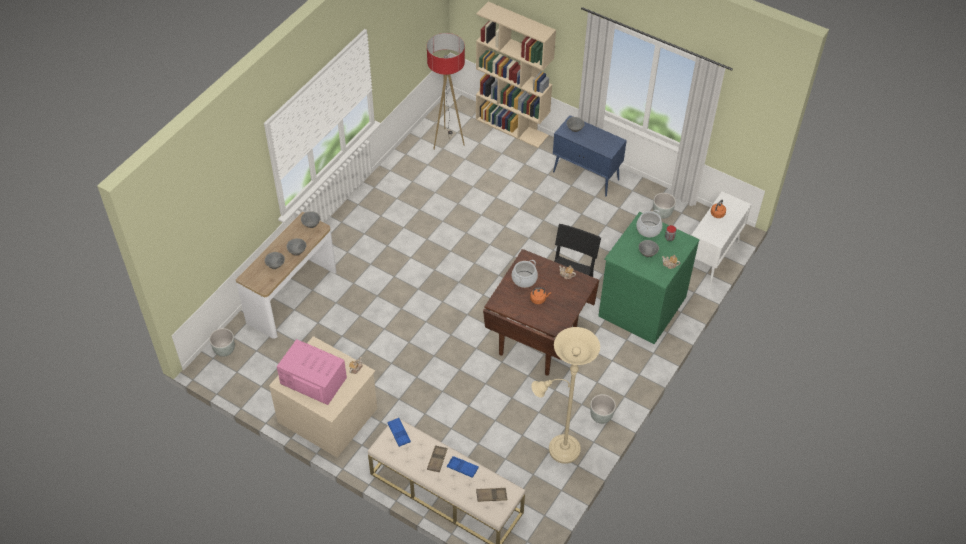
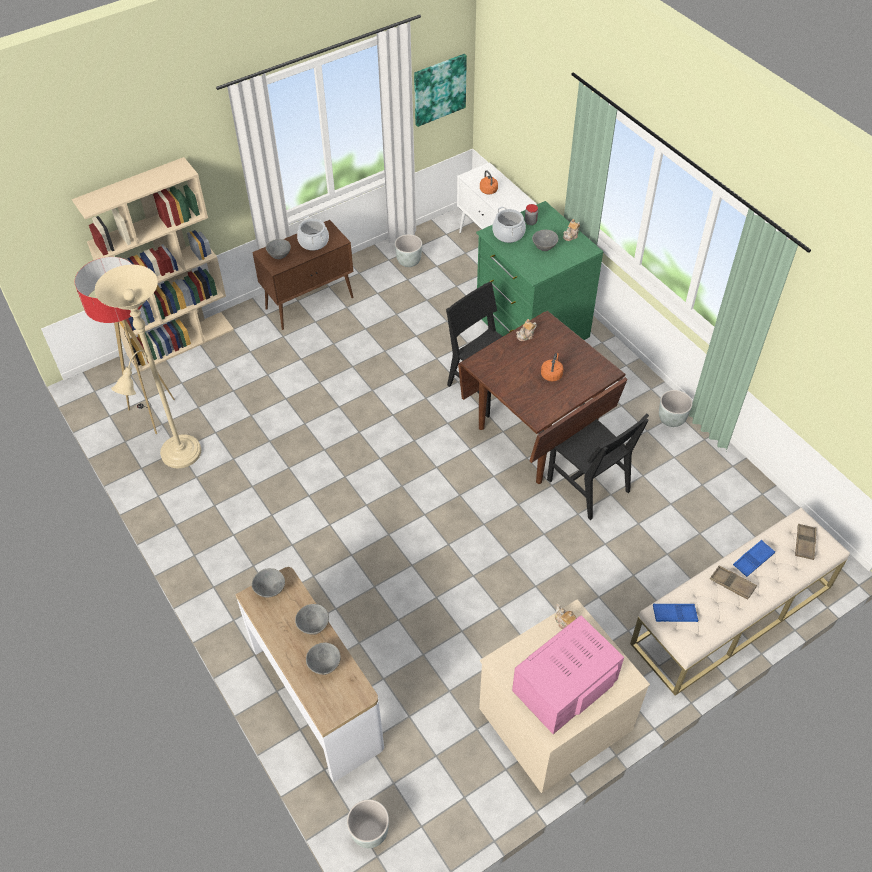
camera: 65 degrees left, 0 degrees up
cooking pot [512,260,538,288] -> cooking pot moved to [297,216,329,251]
beige floor lamp [531,327,600,464] -> beige floor lamp moved to [95,265,201,468]
blue cabinet [553,115,627,196] -> brown cabinet [252,220,354,330]
none -> picture [414,54,467,127]
none -> black chair [547,413,649,520]

